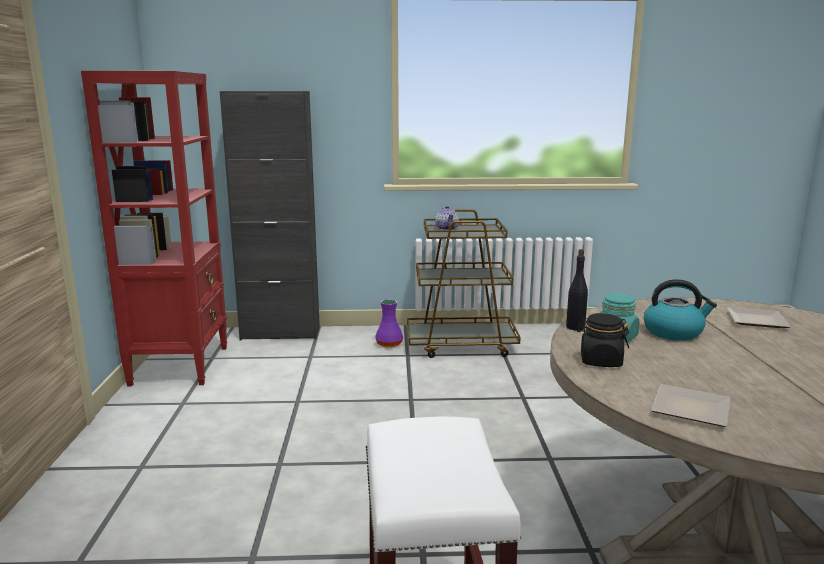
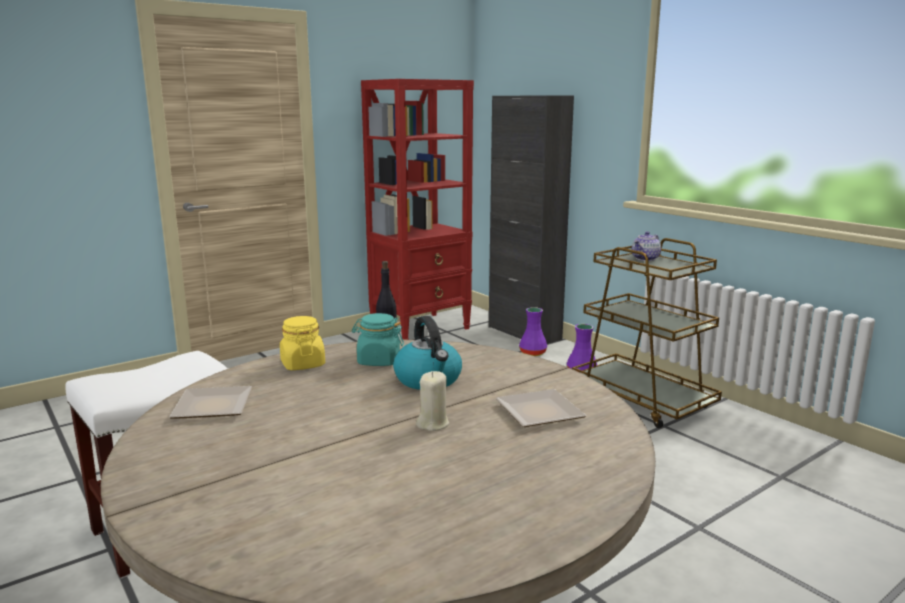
camera: 55 degrees right, 0 degrees up
black jar [577,313,629,367] -> yellow jar [280,316,325,370]
none -> beige candle [416,371,449,431]
none -> purple vase [519,307,547,356]

